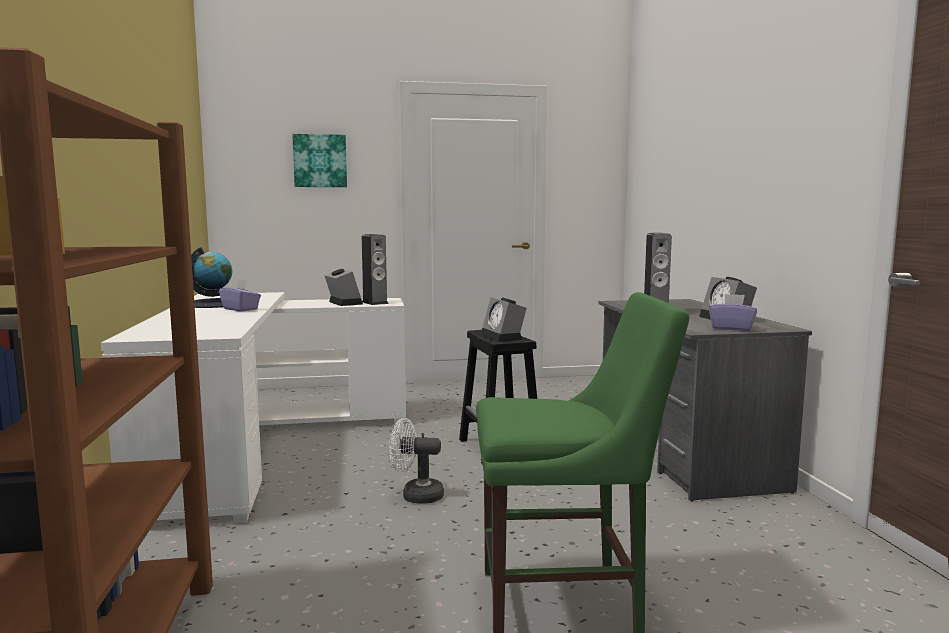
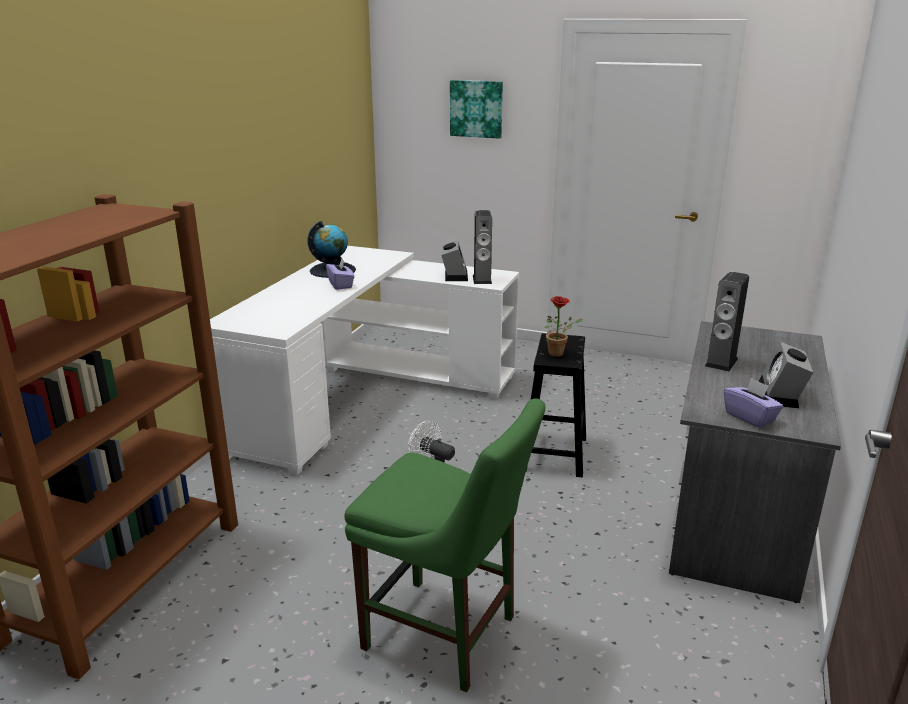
camera: 30 degrees right, 15 degrees up
alarm clock [481,298,527,342] -> potted plant [545,296,583,357]

